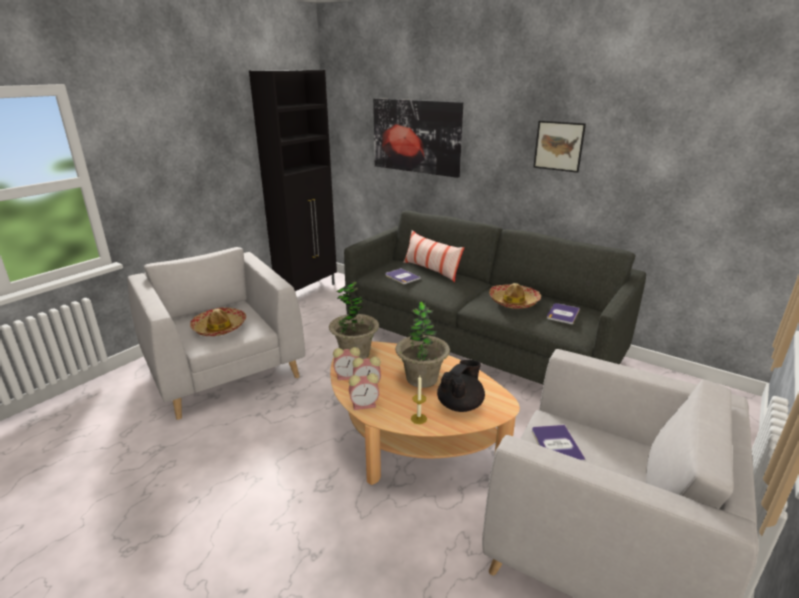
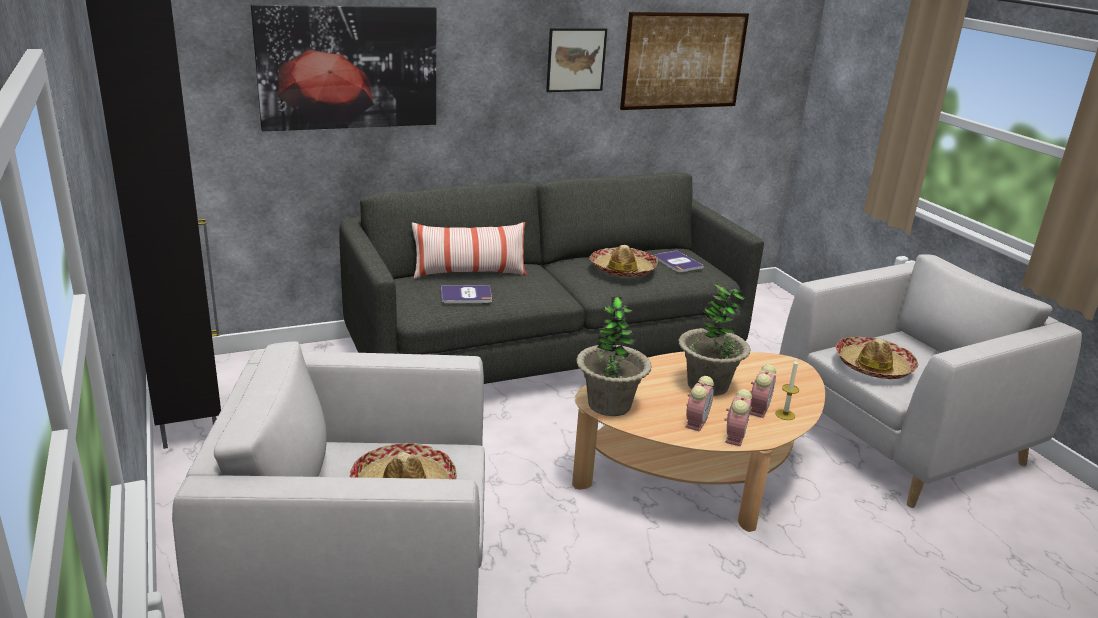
camera: 60 degrees left, 0 degrees up
alarm clock [333,347,360,380] -> alarm clock moved to [750,364,776,418]
black teapot [437,360,485,412] -> none
book [532,425,586,461] -> hat [836,337,918,379]
none -> picture [620,12,749,110]

